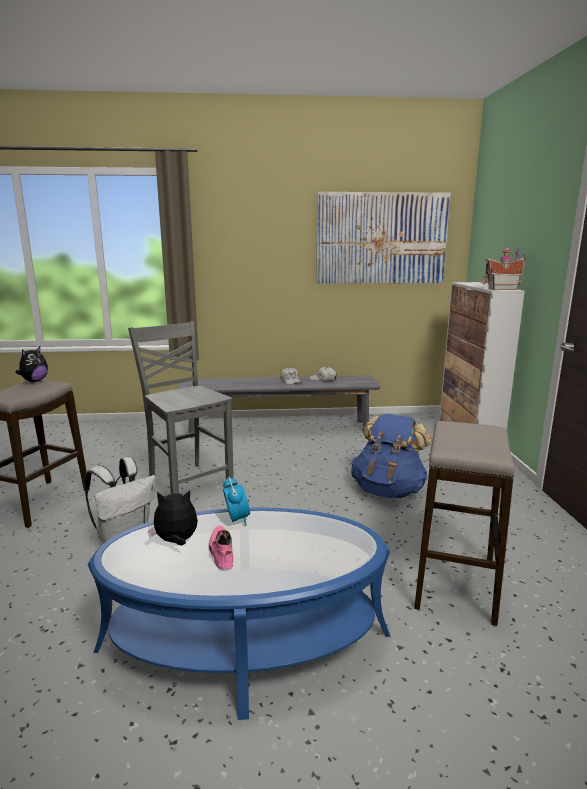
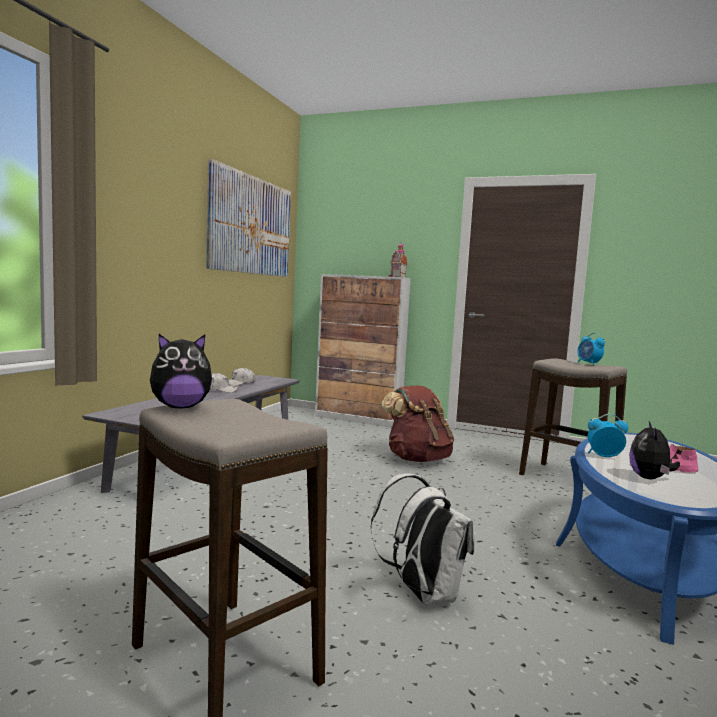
camera: 65 degrees left, 10 degrees down
plush toy [16,346,48,382] -> plush toy turned 105 degrees clockwise [150,334,214,408]
grey chair [128,321,234,494] -> none
blue backpack [351,414,432,498] -> brown backpack [381,386,454,462]
none -> alarm clock [577,333,605,365]

